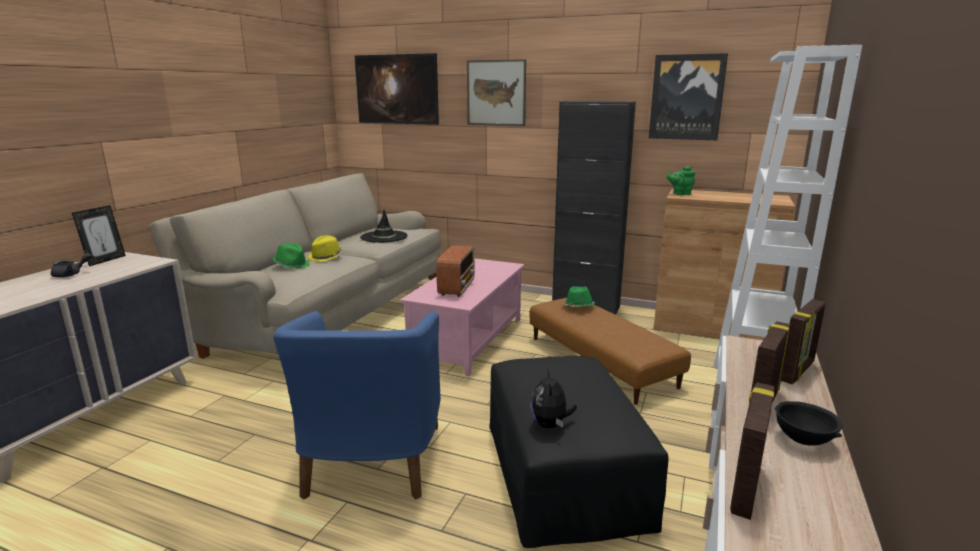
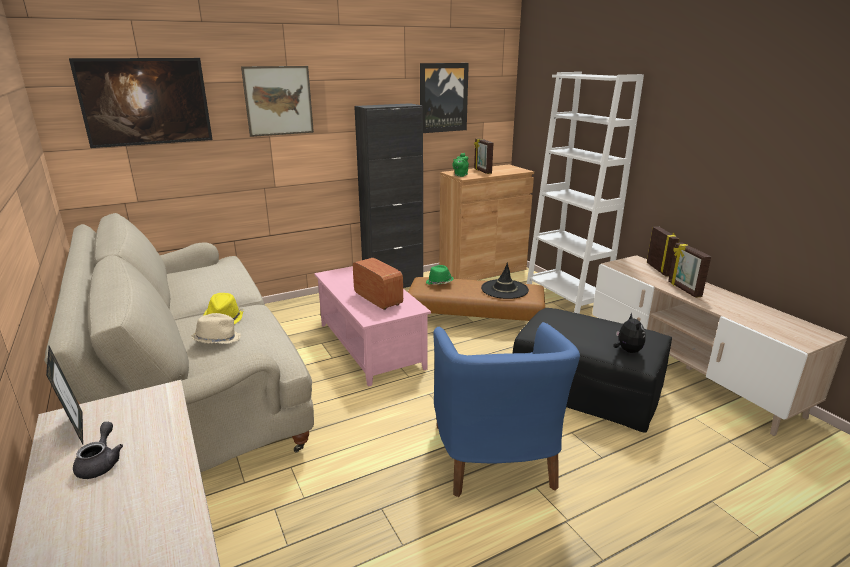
camera: 50 degrees left, 5 degrees up
green hat [273,243,310,269] -> beige hat [191,313,241,344]
blue armchair [273,311,441,500] -> blue armchair turned 45 degrees clockwise [433,322,580,497]
black hat [360,210,408,243] -> black hat moved to [481,262,529,299]
plush toy [530,368,577,428] -> plush toy turned 135 degrees counterclockwise [613,313,646,353]
picture frame [730,382,775,520] -> picture frame moved to [474,138,493,174]
black bowl [775,401,843,446] -> none

